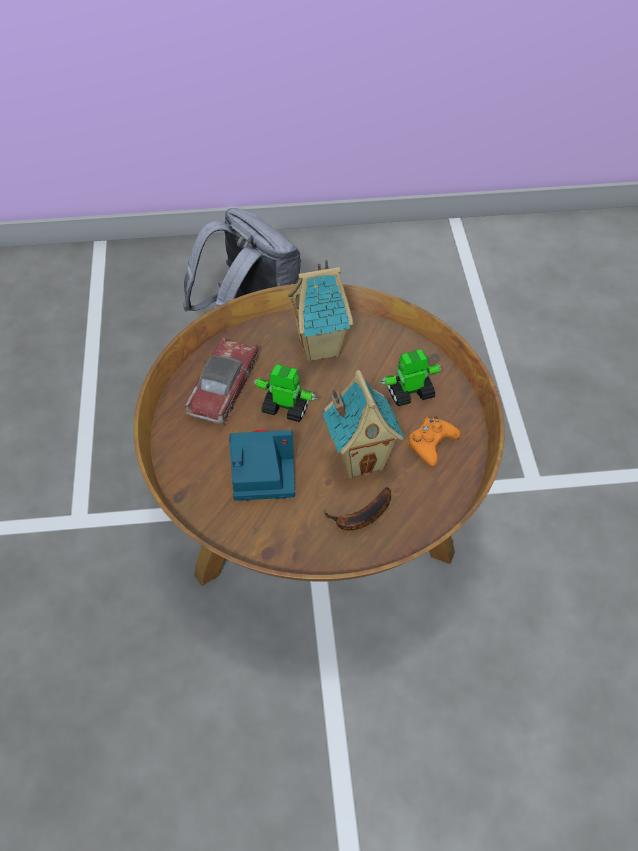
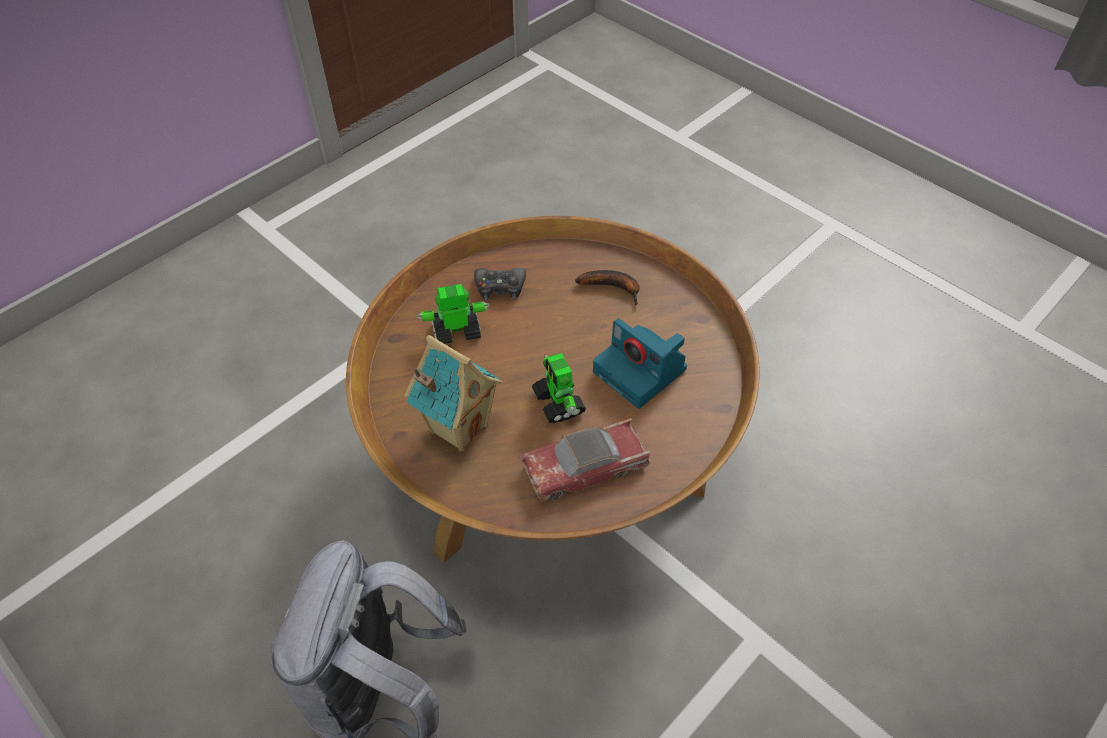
camera: 130 degrees left, 0 degrees up
toy house [323,370,404,479] -> none
toy robot [380,349,443,406] -> toy robot turned 135 degrees clockwise [416,284,490,344]
orange game controller [407,416,461,466] -> black game controller [474,268,526,301]

